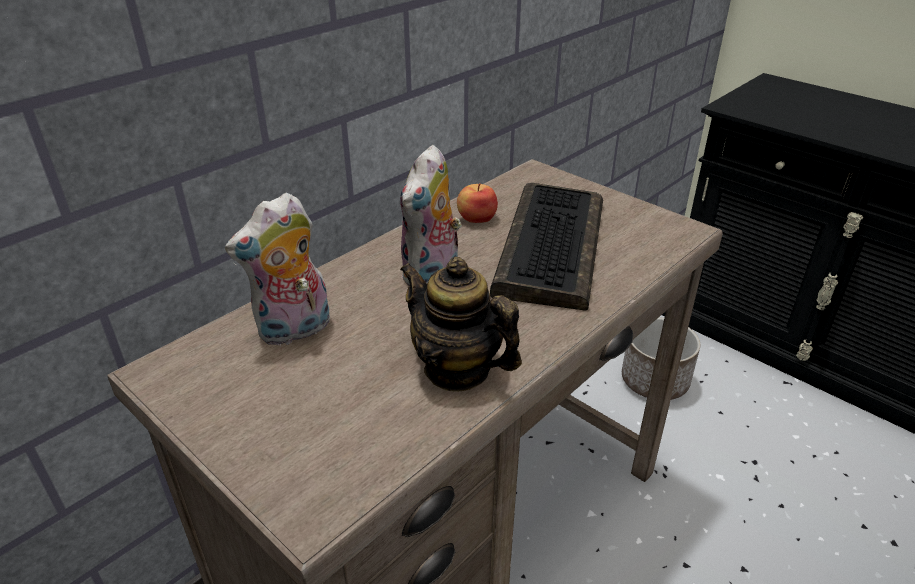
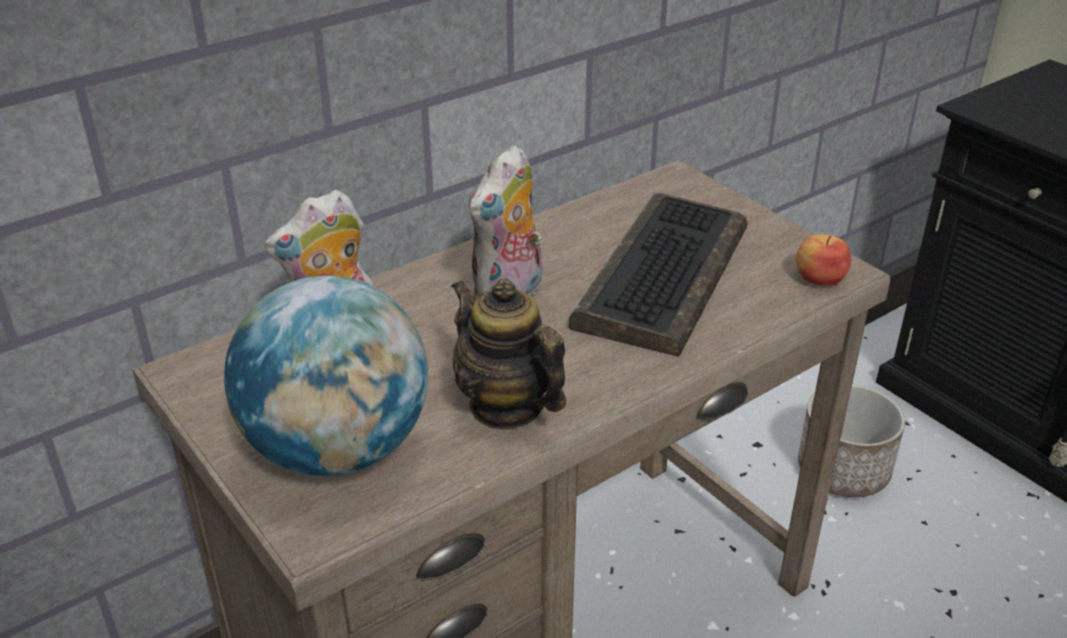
camera: 10 degrees right, 0 degrees up
apple [457,183,498,223] -> apple moved to [796,234,851,286]
none -> globe [224,276,428,477]

